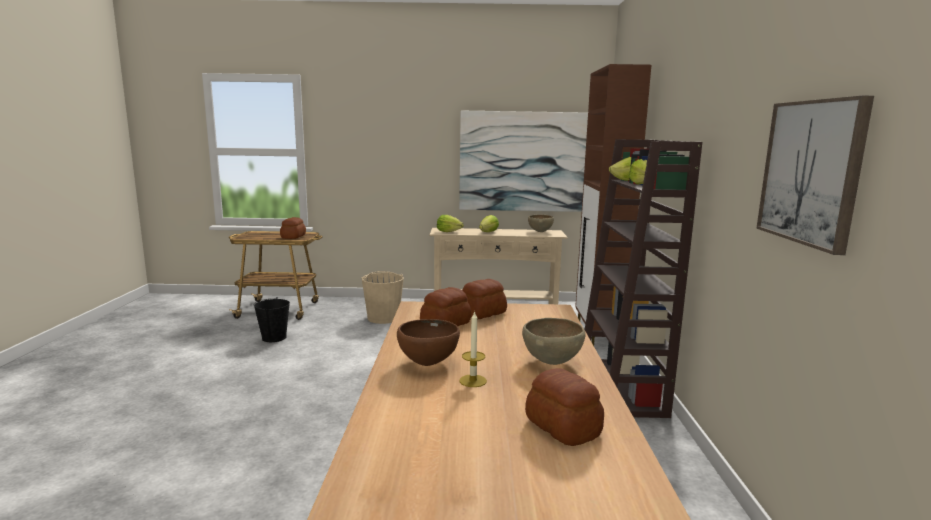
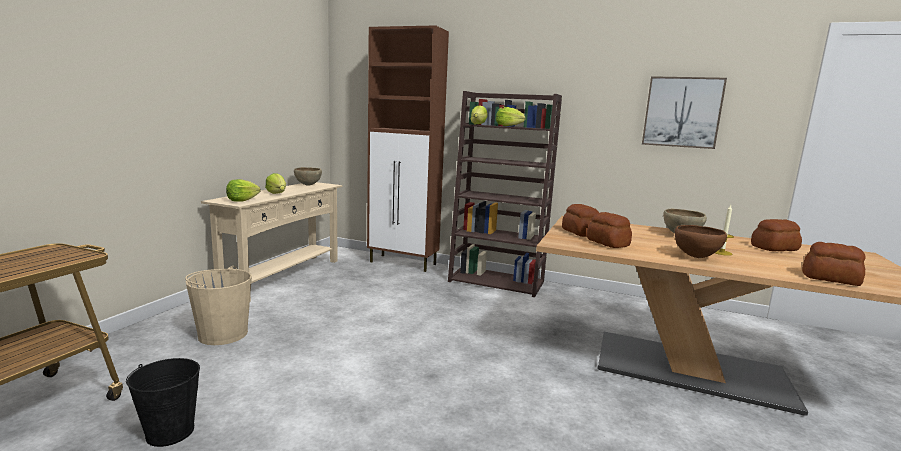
camera: 70 degrees left, 0 degrees up
bread [280,217,306,239] -> bread moved to [802,242,865,286]
picture [459,110,588,212] -> none

